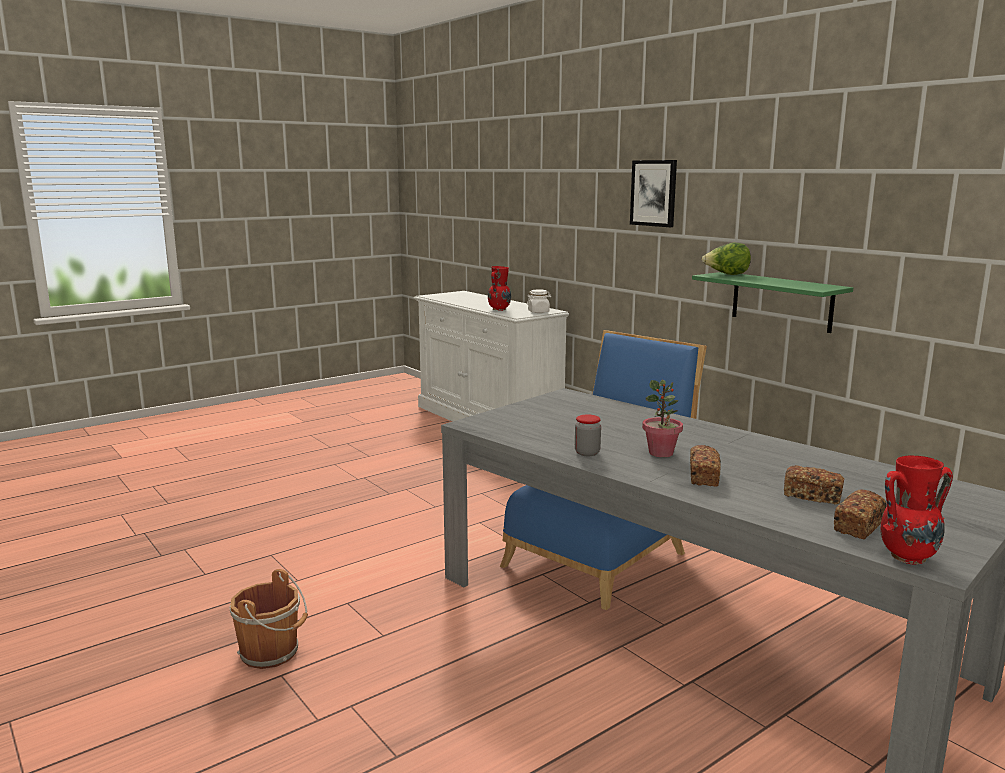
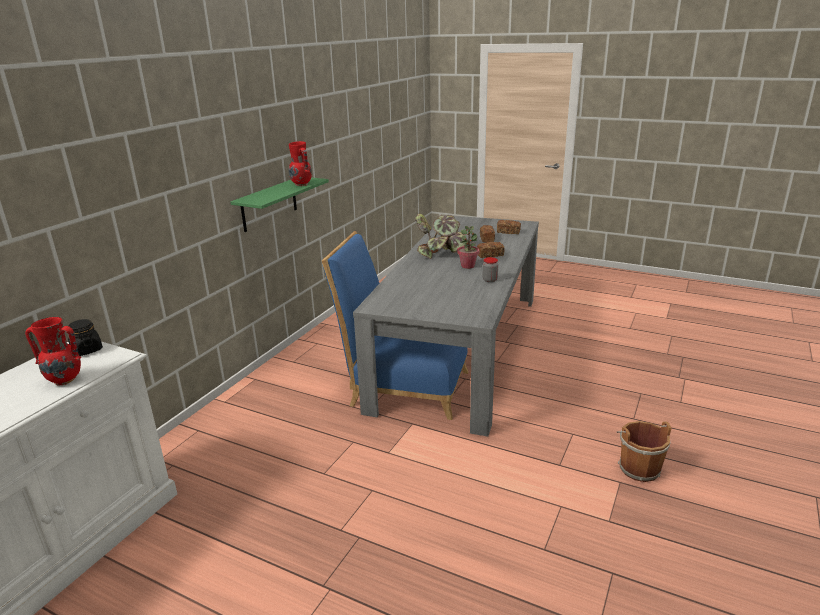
camera: 115 degrees left, 10 degrees up
white jar [527,289,551,313] -> black jar [68,319,103,356]
picture [630,160,677,227] -> none
lettuce [702,243,751,275] -> none
red vase [880,456,953,565] -> red vase moved to [289,141,312,186]
none -> potted plant [415,214,467,259]

